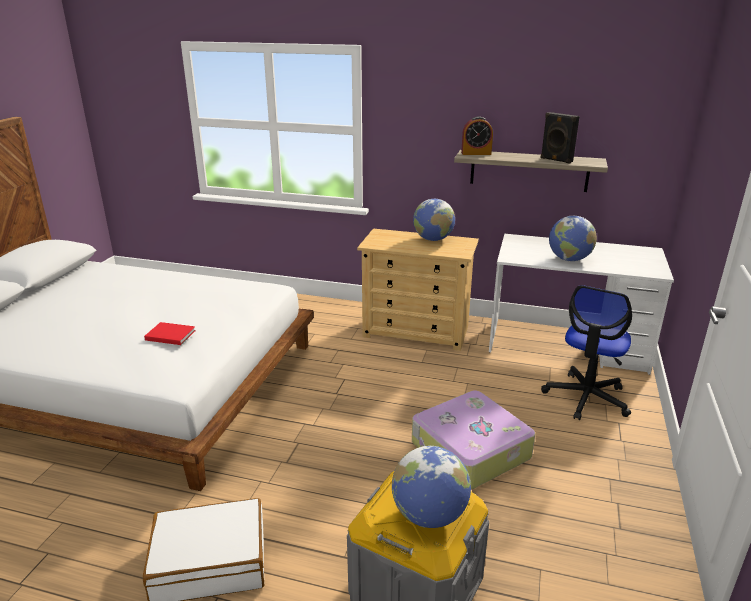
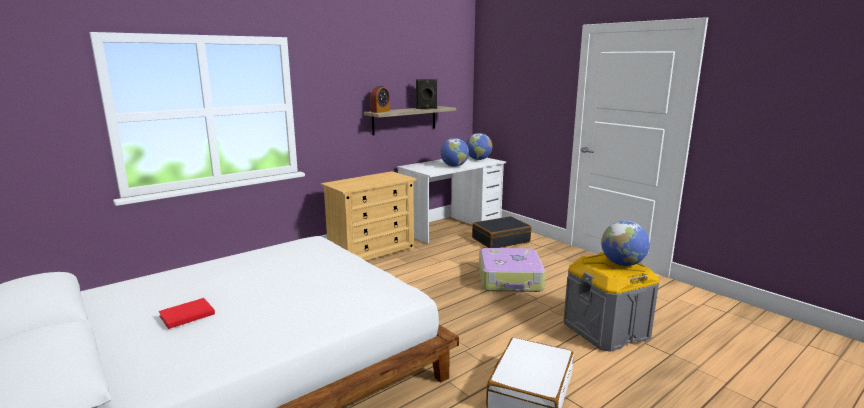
camera: 55 degrees left, 10 degrees down
red book [144,322,196,345] -> red book moved to [159,298,215,329]
globe [413,199,455,241] -> globe moved to [466,133,492,160]
office chair [541,285,632,420] -> black suitcase [472,216,532,248]

